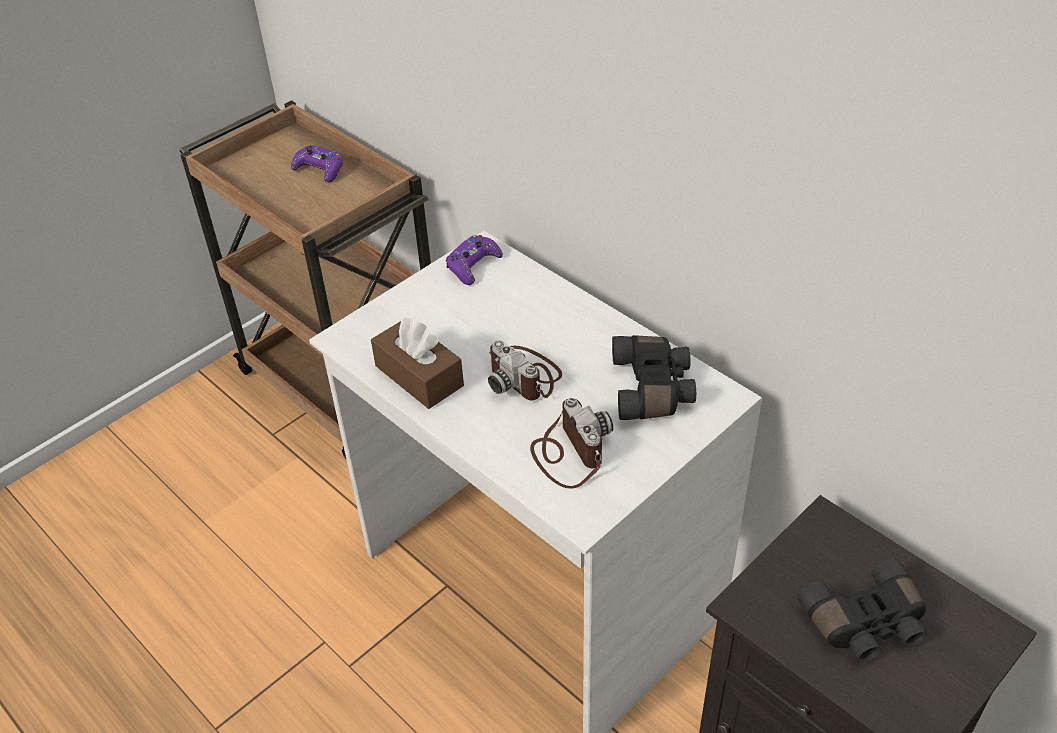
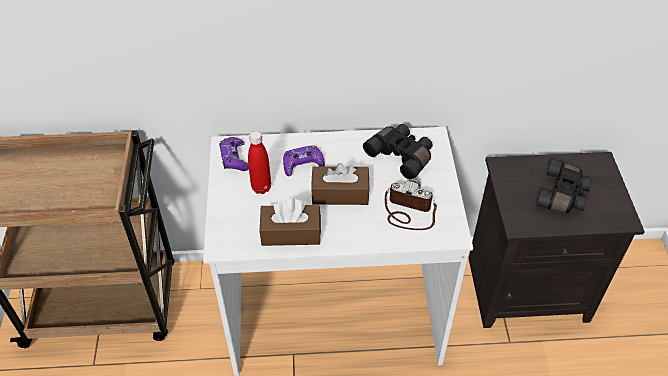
camera: 50 degrees left, 5 degrees up
purple game controller [291,145,343,183] -> purple game controller moved to [283,145,325,176]
camera [488,341,562,400] -> brown tissue box [311,163,370,205]
none -> red bottle [248,131,271,194]

